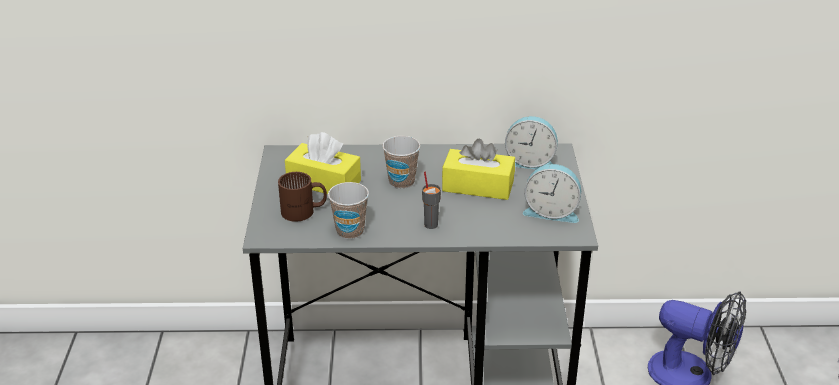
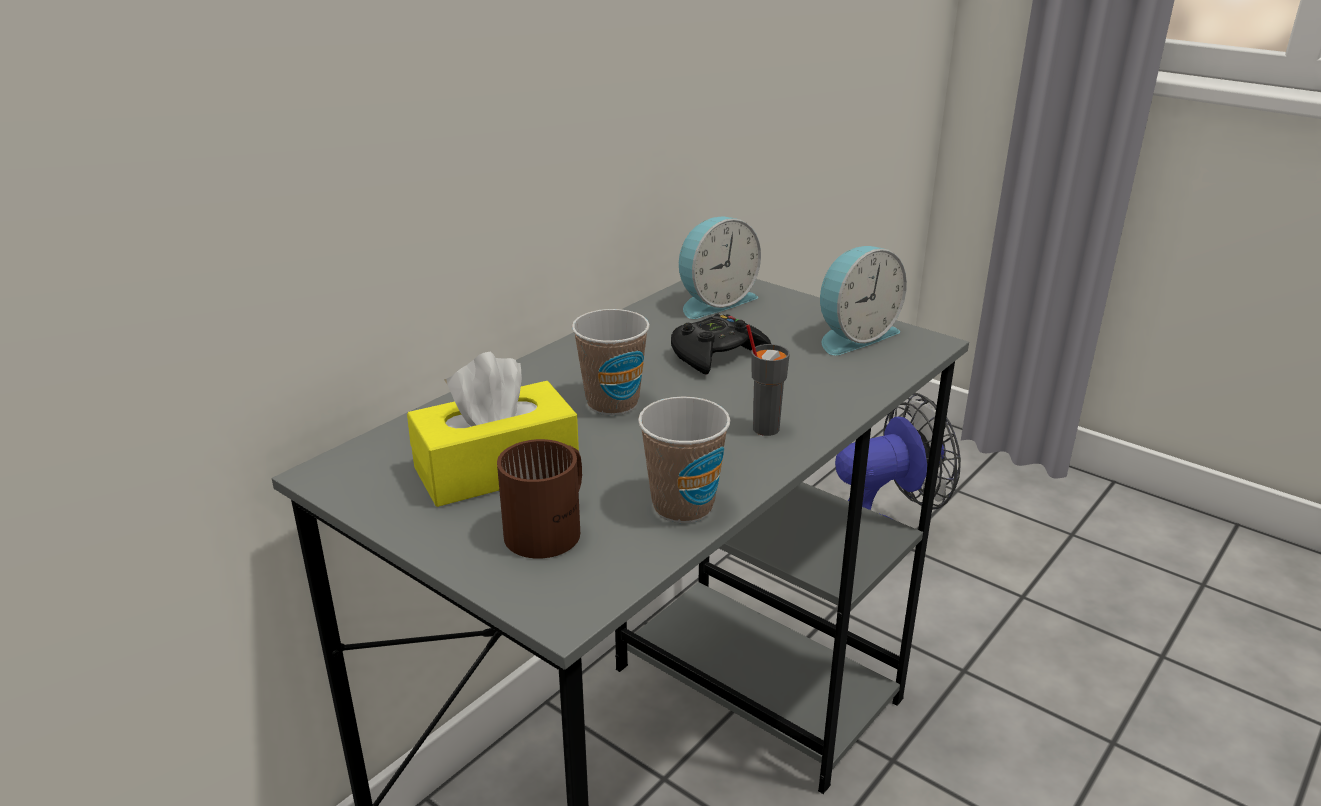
camera: 50 degrees left, 5 degrees down
yellow tissue box [442,138,515,200] -> black game controller [671,313,771,374]

